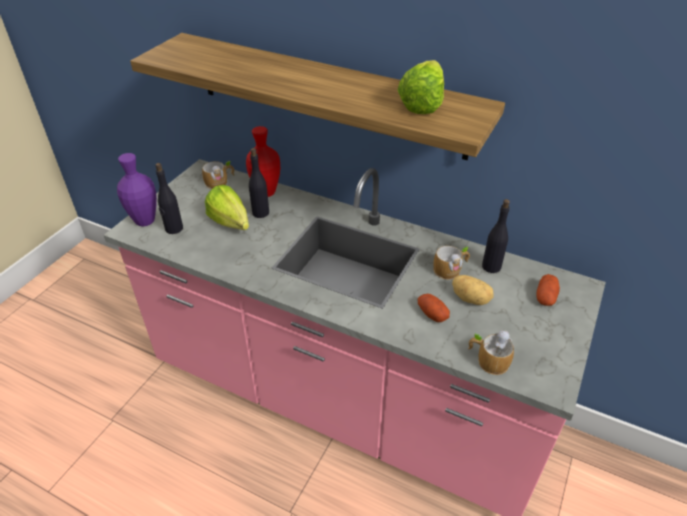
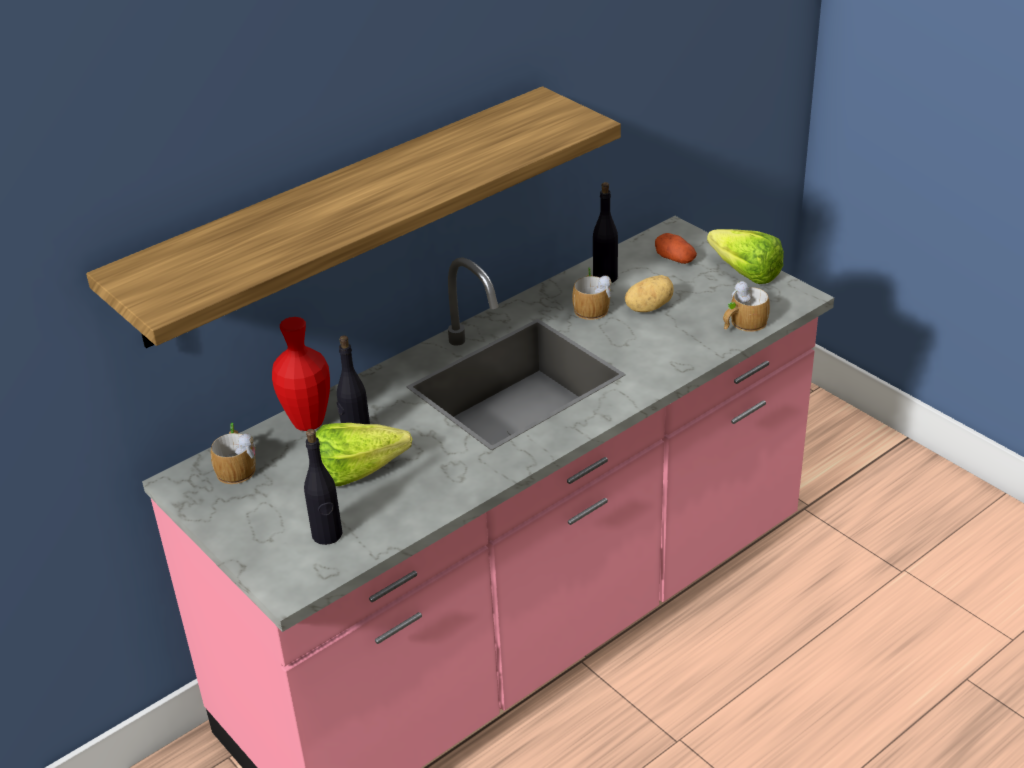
camera: 65 degrees left, 5 degrees down
purple vase [117,153,157,226] -> none
lettuce [398,60,444,114] -> lettuce moved to [707,229,784,284]
potato [418,294,450,322] -> none

